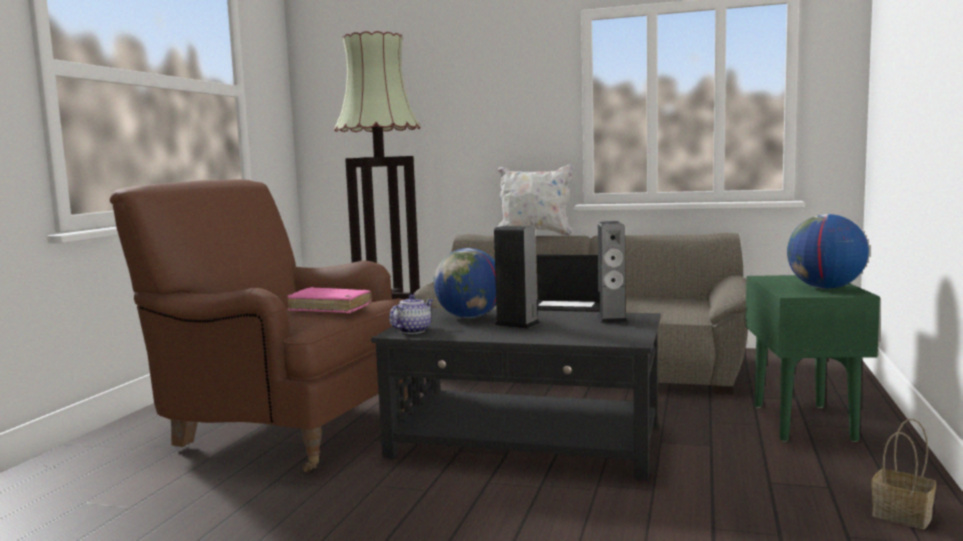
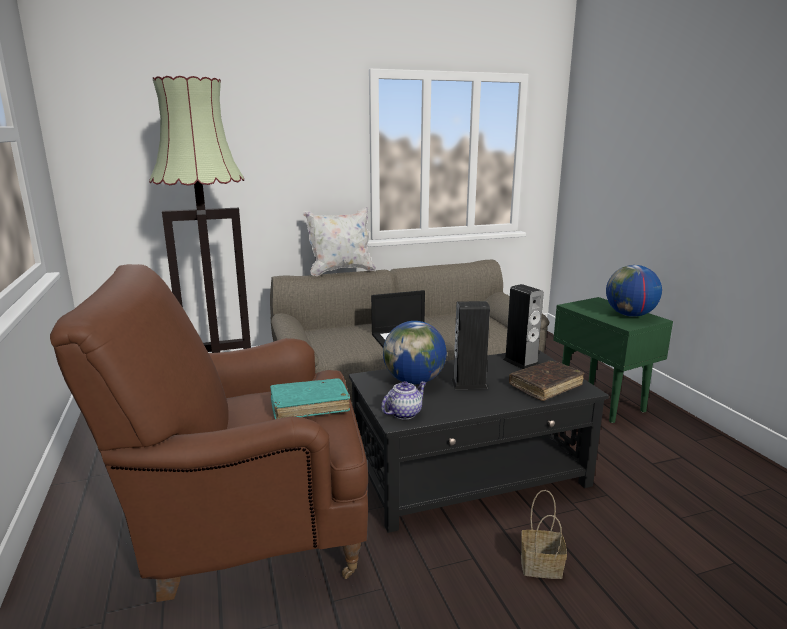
camera: 35 degrees left, 10 degrees up
pink book [287,287,372,313] -> turquoise book [270,378,350,419]
teapot [389,294,433,334] -> teapot turned 45 degrees clockwise [381,381,426,420]
basket [871,419,936,529] -> basket moved to [521,490,567,579]
none -> brown book [509,361,584,401]

